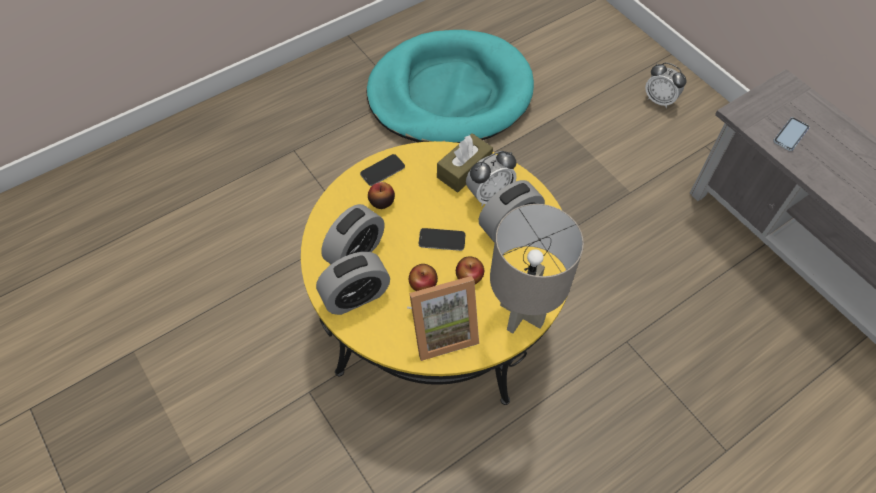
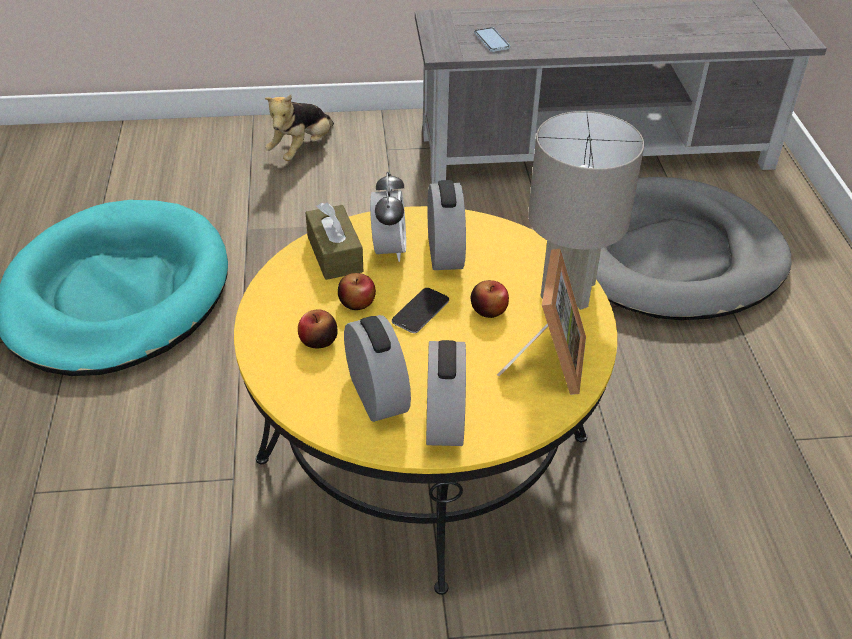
camera: 60 degrees left, 15 degrees down
phone [360,154,405,186] -> none
apple [409,264,438,291] -> apple moved to [338,273,376,310]
alarm clock [645,62,686,108] -> plush toy [265,95,334,161]
none -> grey dog bed [596,177,791,320]

